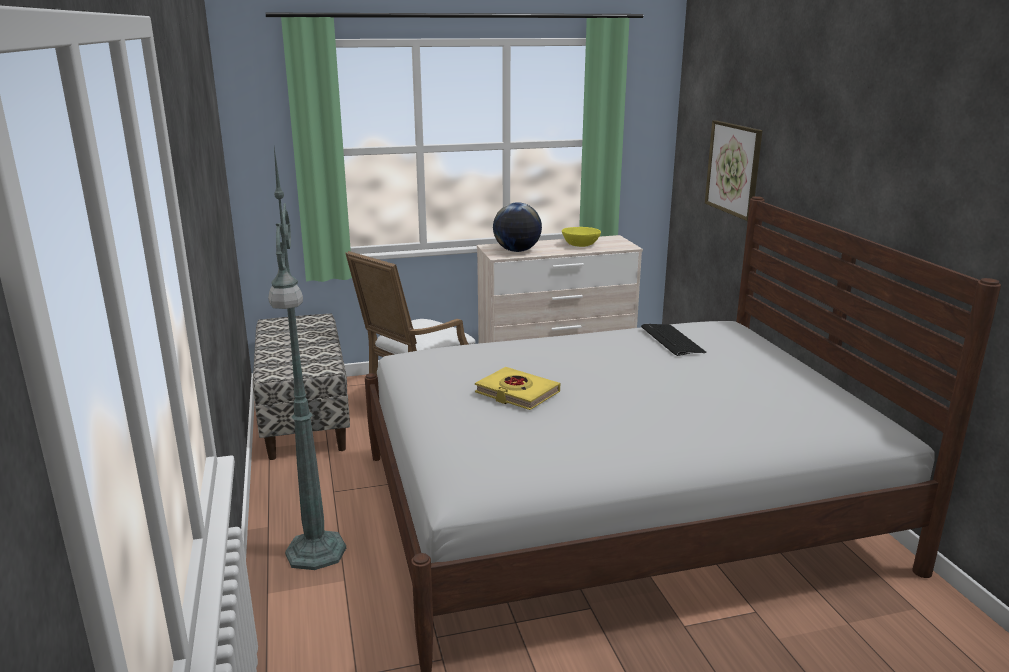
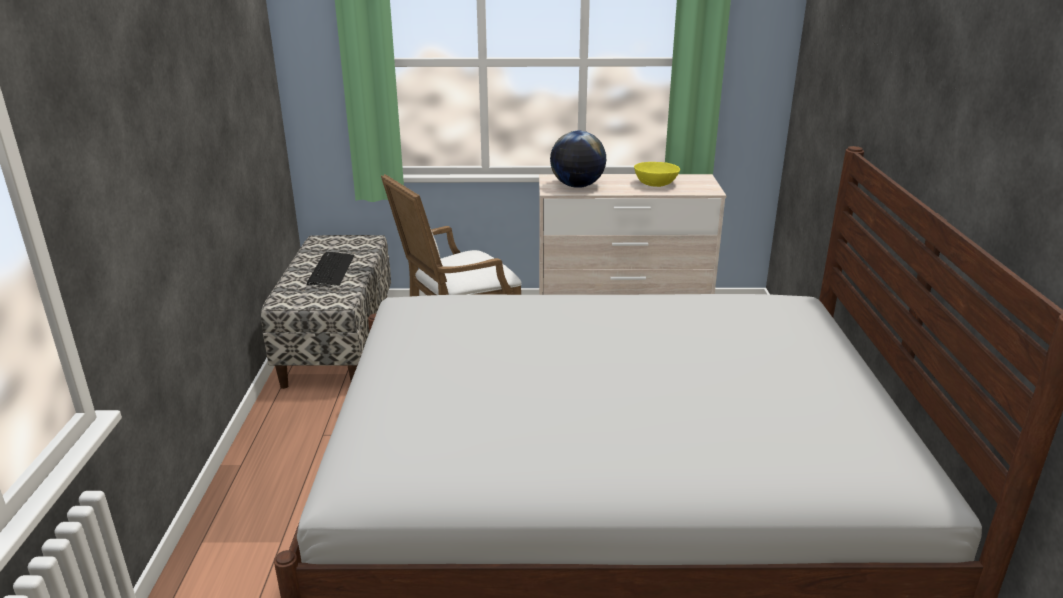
camera: 15 degrees right, 5 degrees up
green floor lamp [268,148,346,570] -> none
yellow book [475,367,560,410] -> none
keyboard [641,324,706,356] -> keyboard moved to [307,252,354,286]
picture [705,120,762,221] -> none

